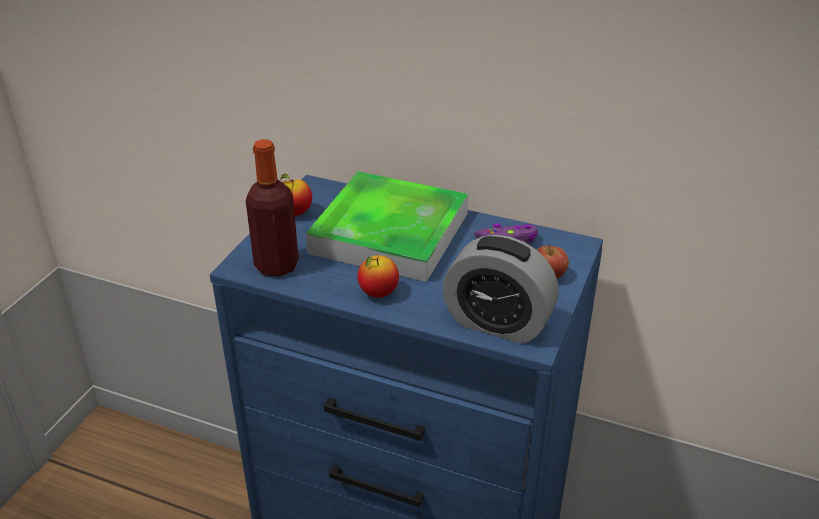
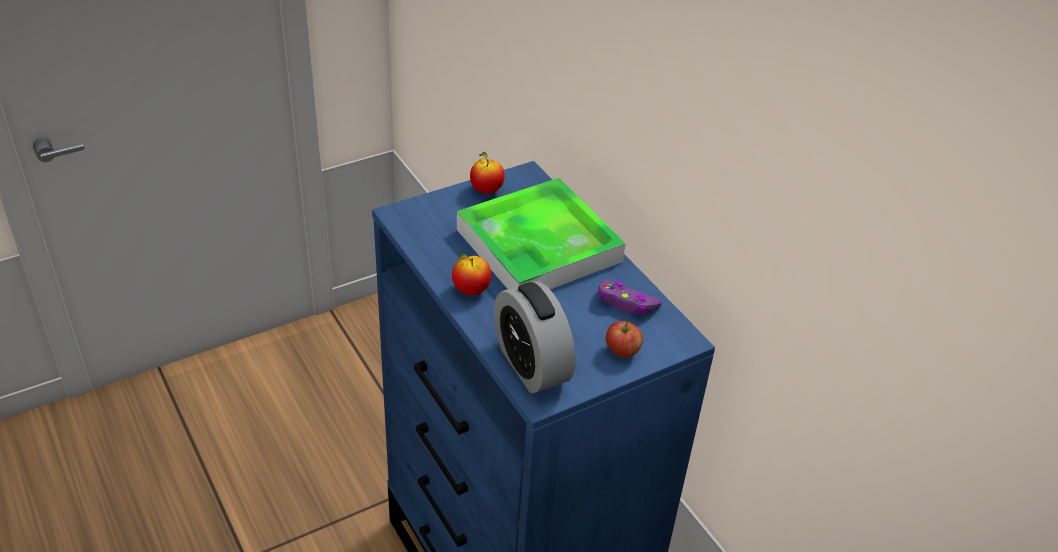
camera: 35 degrees right, 5 degrees up
bottle [246,139,299,277] -> none

